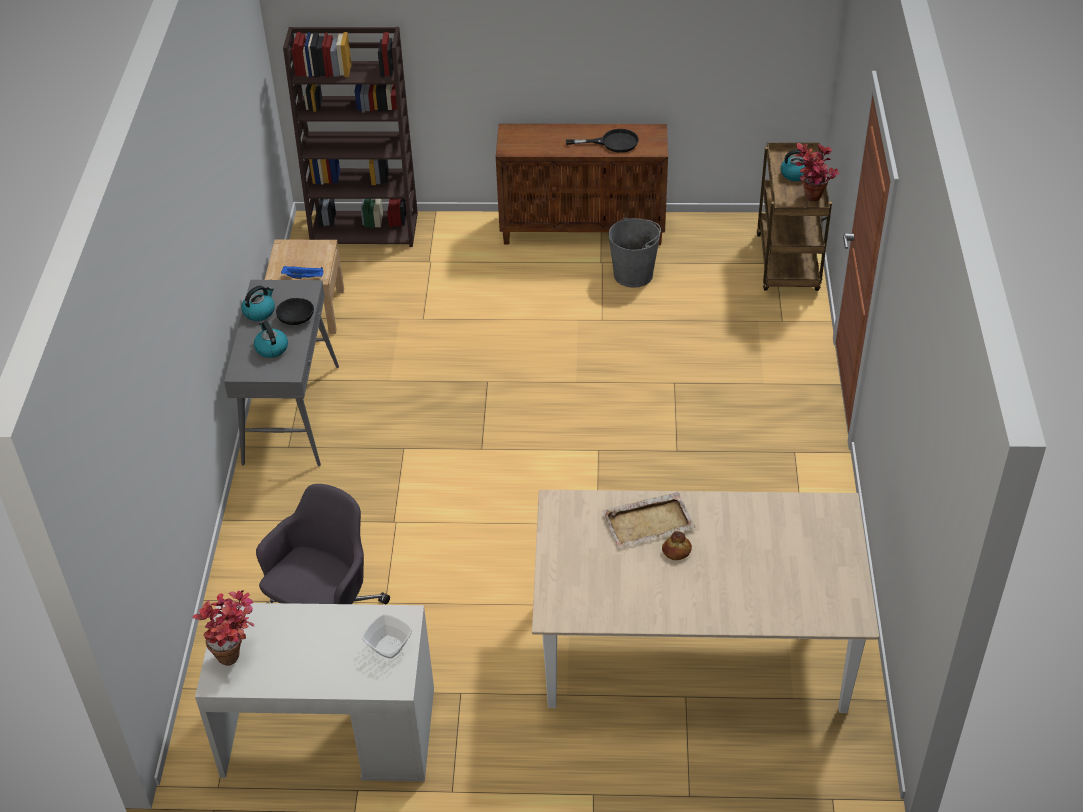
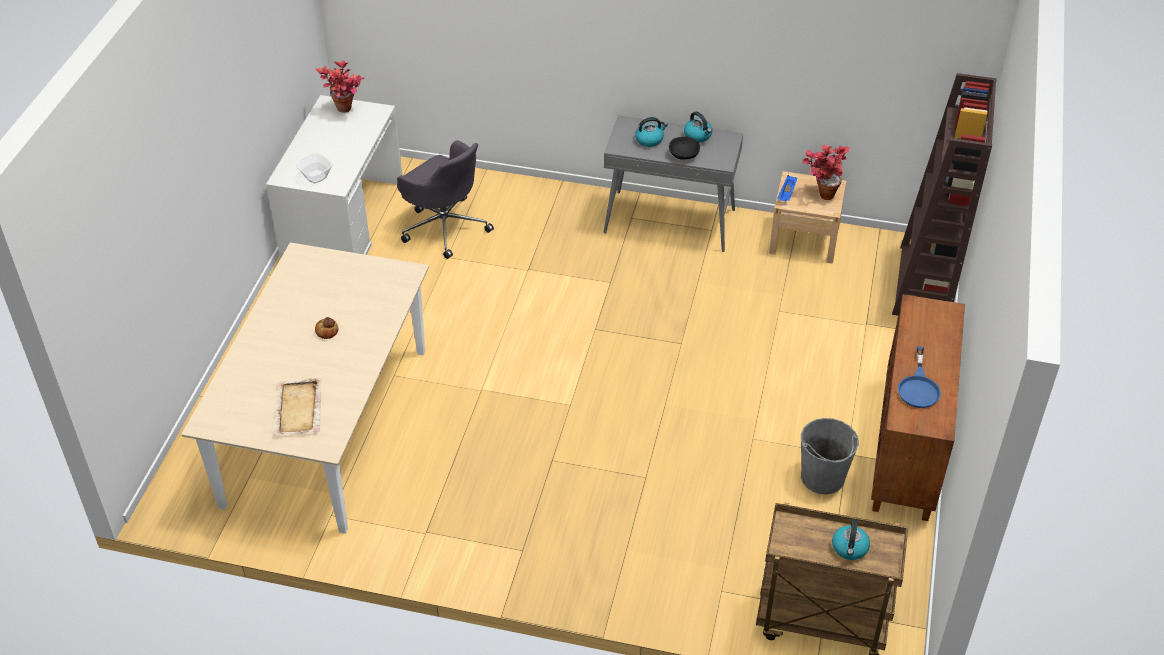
camera: 100 degrees right, 0 degrees up
black frying pan [566,129,639,153] -> blue frying pan [898,347,941,408]
beige tray [603,492,695,549] -> beige tray moved to [274,378,322,435]
potted plant [796,143,839,201] -> potted plant moved to [803,144,850,200]

